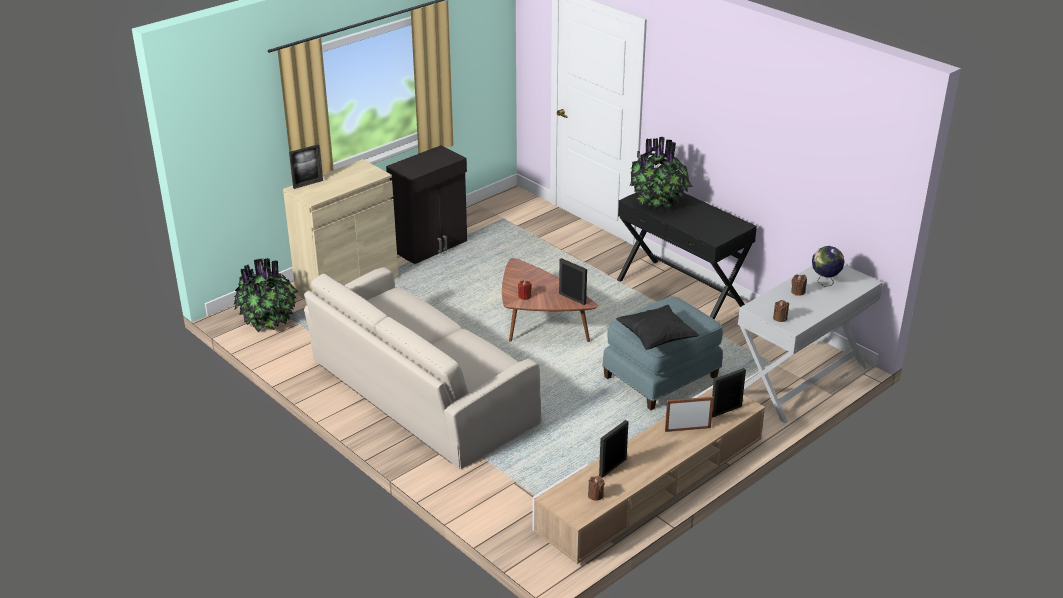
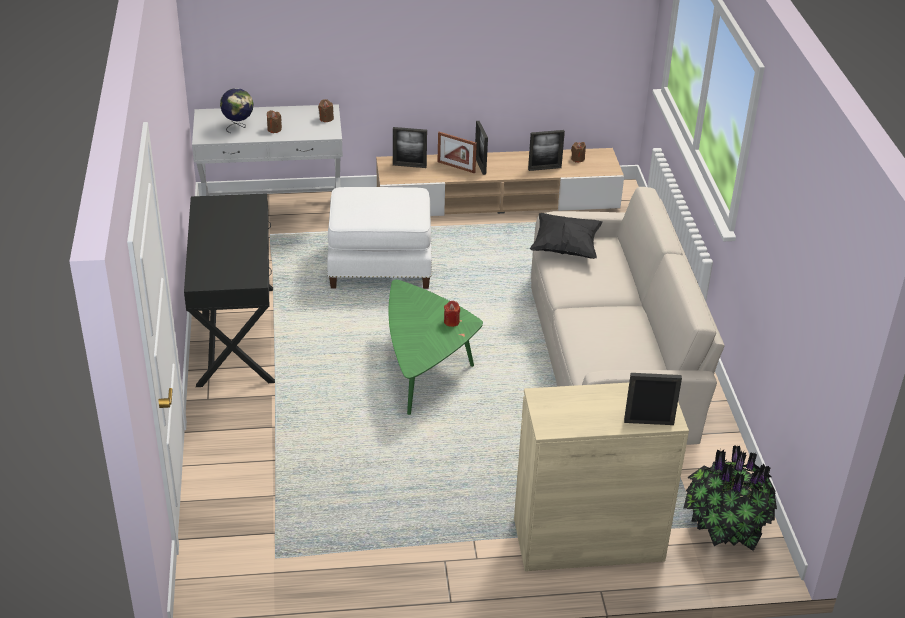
camera: 145 degrees left, 5 degrees up
black cabinet [386,145,467,264] -> none
brown coffee table [502,258,598,342] -> green coffee table [389,280,483,415]
picture frame [559,258,587,305] -> picture frame moved to [475,121,488,175]
blue ottoman [603,296,723,410] -> white ottoman [327,187,432,289]
black pillow [616,305,699,350] -> black pillow moved to [530,213,603,259]
potted plant [630,137,693,210] -> none

